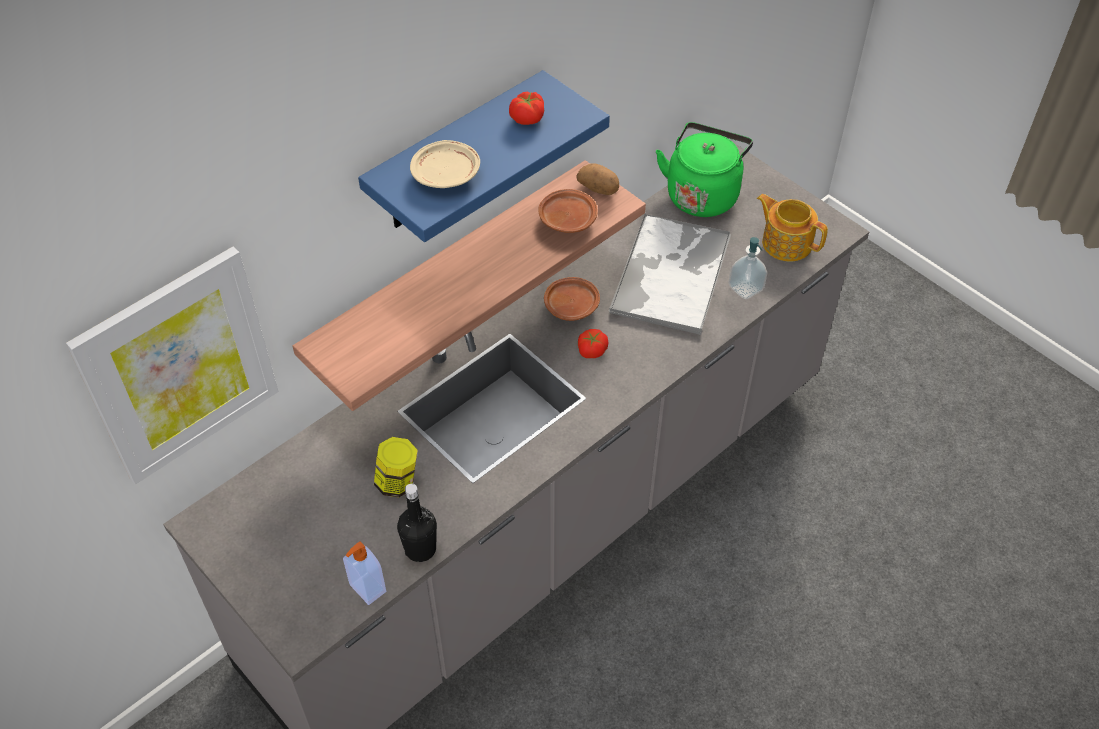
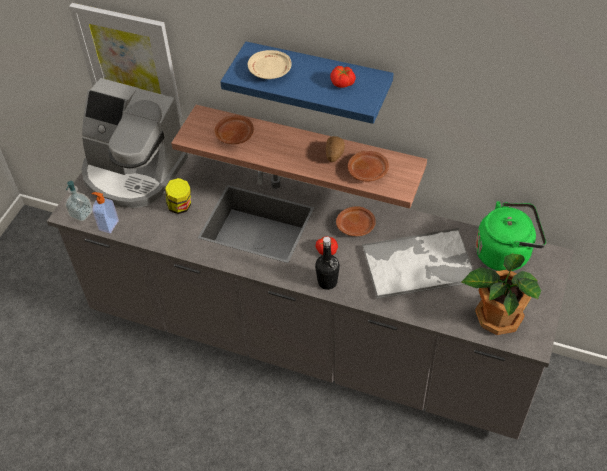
camera: 65 degrees right, 0 degrees up
black bottle [397,483,437,562] -> black bottle moved to [315,237,340,290]
potato [577,164,619,195] -> potato moved to [326,136,345,162]
soap dispenser [729,237,768,299] -> soap dispenser moved to [65,181,93,222]
teapot [757,194,828,262] -> potted plant [462,254,541,335]
none -> coffee machine [81,78,188,208]
none -> brown plate [215,115,254,144]

